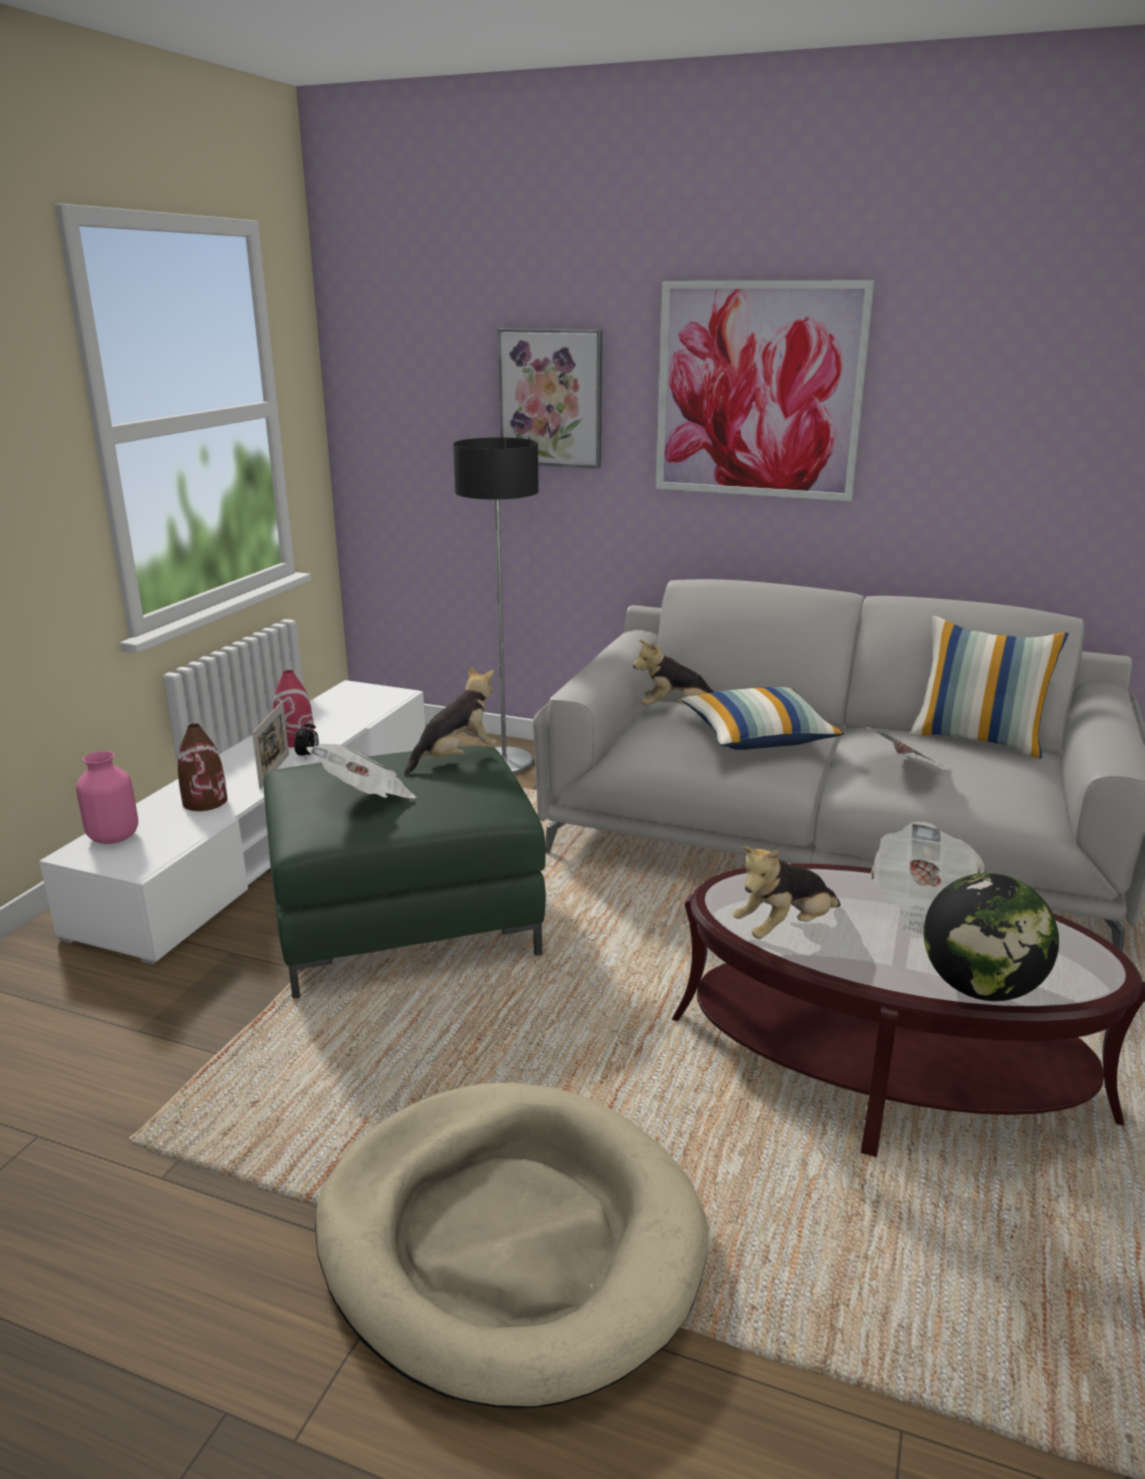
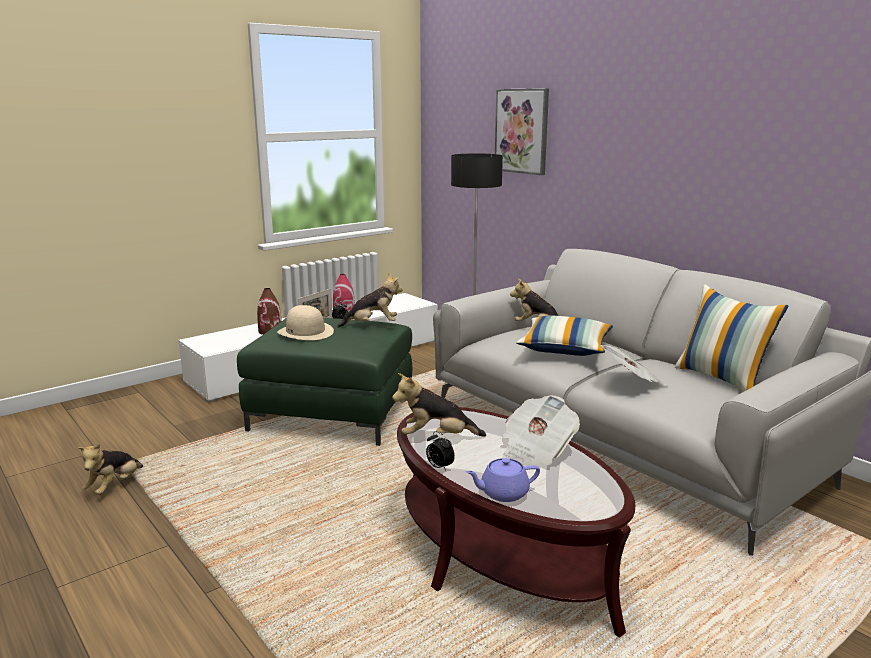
camera: 30 degrees right, 5 degrees down
pink vase [76,751,138,844] -> none
newspaper [307,744,416,798] -> beige hat [277,305,334,340]
beige dog bed [315,1082,709,1409] -> none
picture [656,281,874,501] -> none
globe [924,873,1059,1001] -> purple teapot [466,458,540,502]
none -> plush toy [78,443,143,495]
none -> alarm clock [426,431,455,471]

